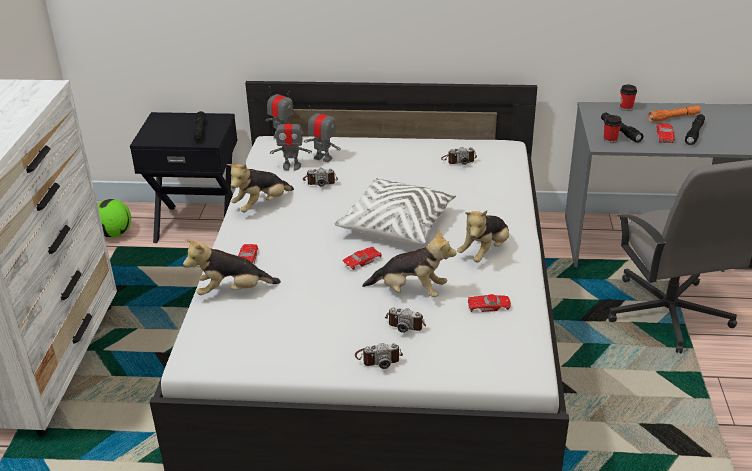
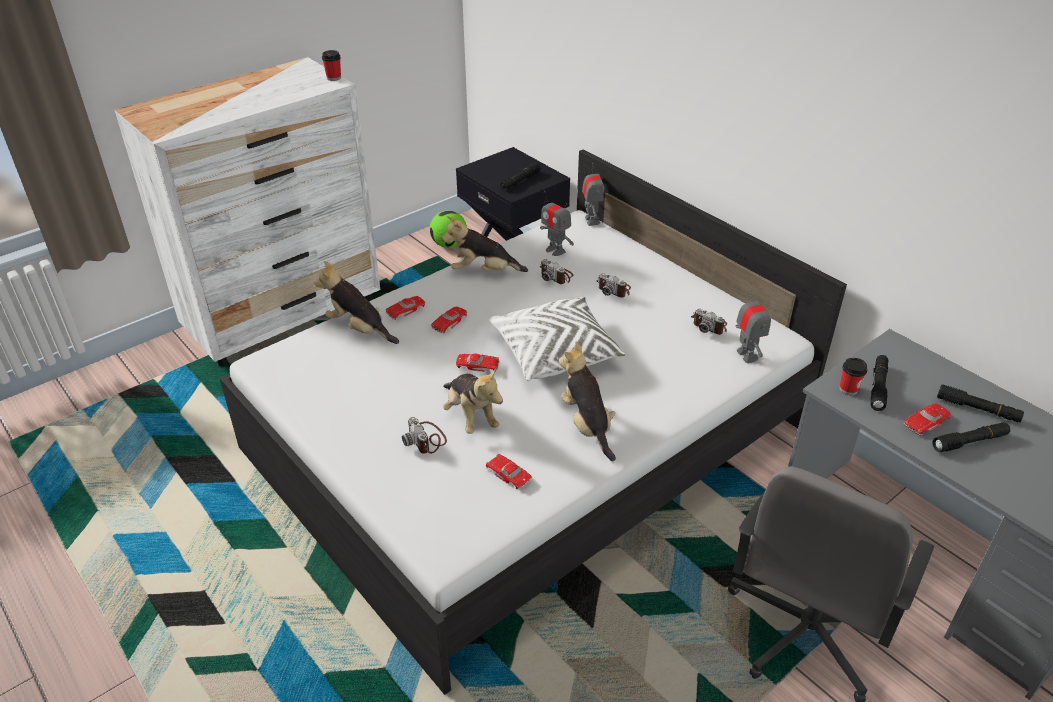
camera: 45 degrees right, 5 degrees up
toy robot [304,105,341,162] -> toy robot moved to [735,289,771,363]
camera [355,343,403,369] -> camera moved to [596,273,631,298]
plush toy [457,210,509,263] -> plush toy turned 75 degrees clockwise [559,342,616,461]
cup [620,85,637,111] -> cup moved to [322,50,341,81]
orange flashlight [648,106,701,122] -> black flashlight [937,384,1024,422]
none -> red toy car [431,306,467,333]

